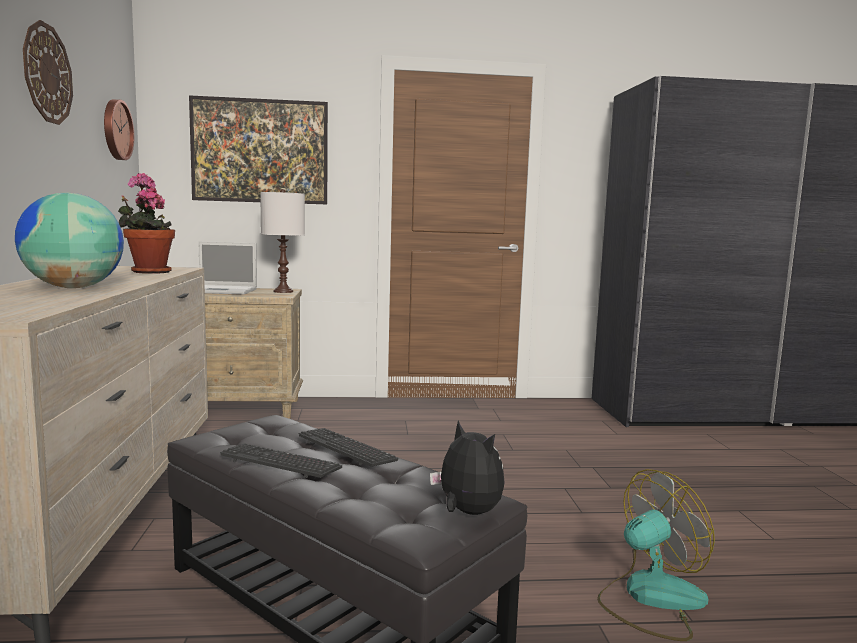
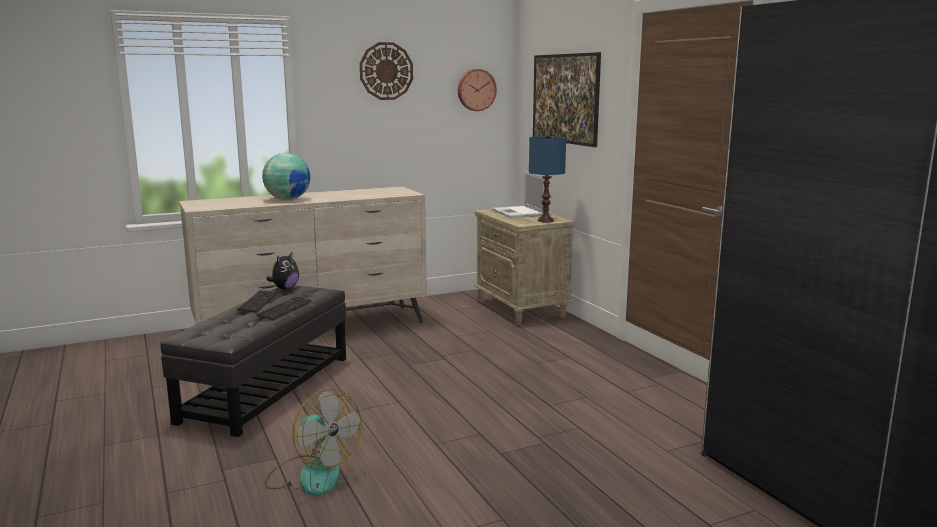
camera: 70 degrees right, 5 degrees up
potted plant [118,173,175,274] -> none
white table lamp [260,189,305,293] -> blue table lamp [529,134,566,222]
plush toy [430,421,504,515] -> plush toy moved to [266,252,299,290]

